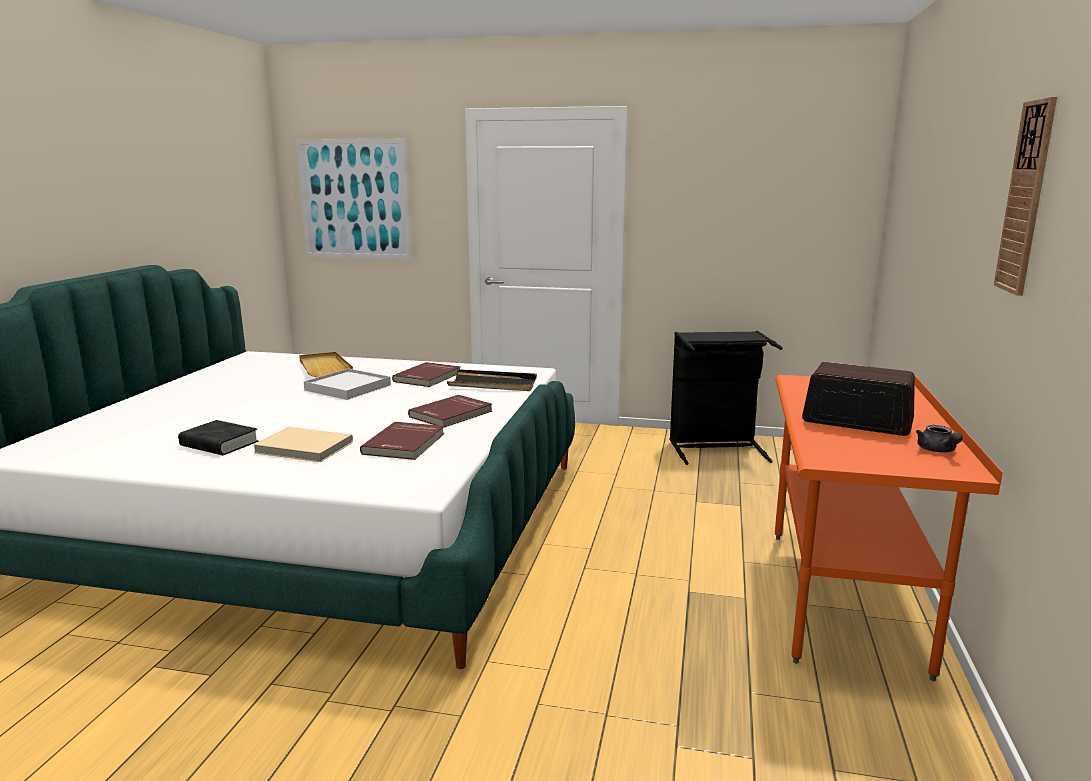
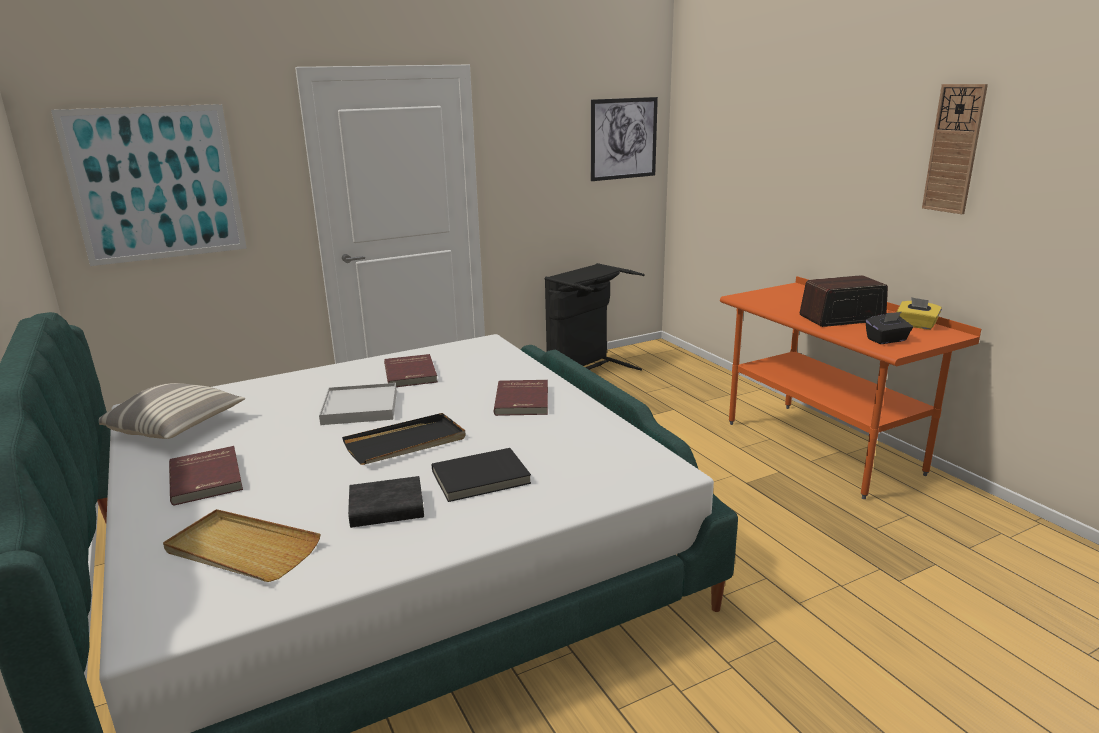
camera: 40 degrees left, 5 degrees up
beige book [253,427,353,462] -> black book [432,448,531,502]
beige tray [299,352,353,378] -> beige tray moved to [163,509,321,582]
red book [360,422,444,460] -> red book moved to [169,446,243,506]
black tray [447,369,537,391] -> black tray moved to [342,413,466,465]
grey teapot [916,425,963,453] -> yellow tissue box [897,297,942,330]
none -> pillow [99,383,245,439]
none -> picture [591,97,658,181]
none -> black tissue box [865,312,913,344]

